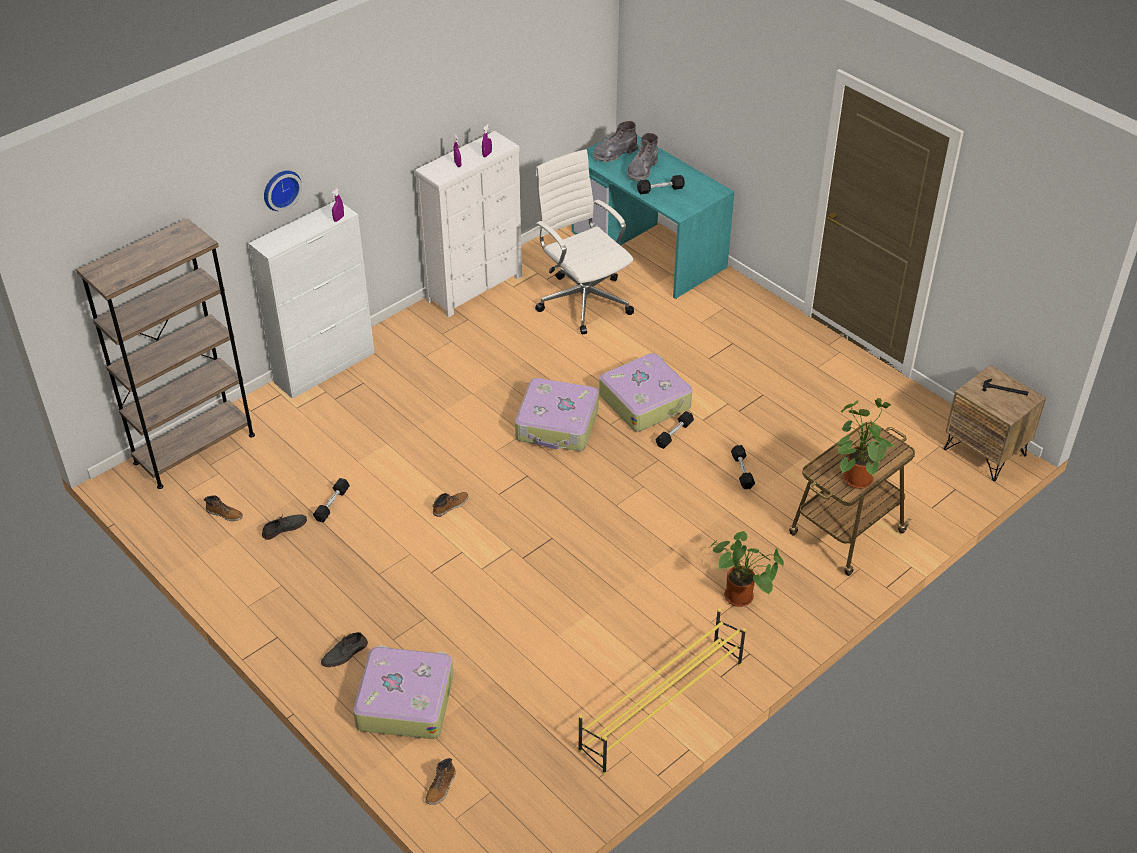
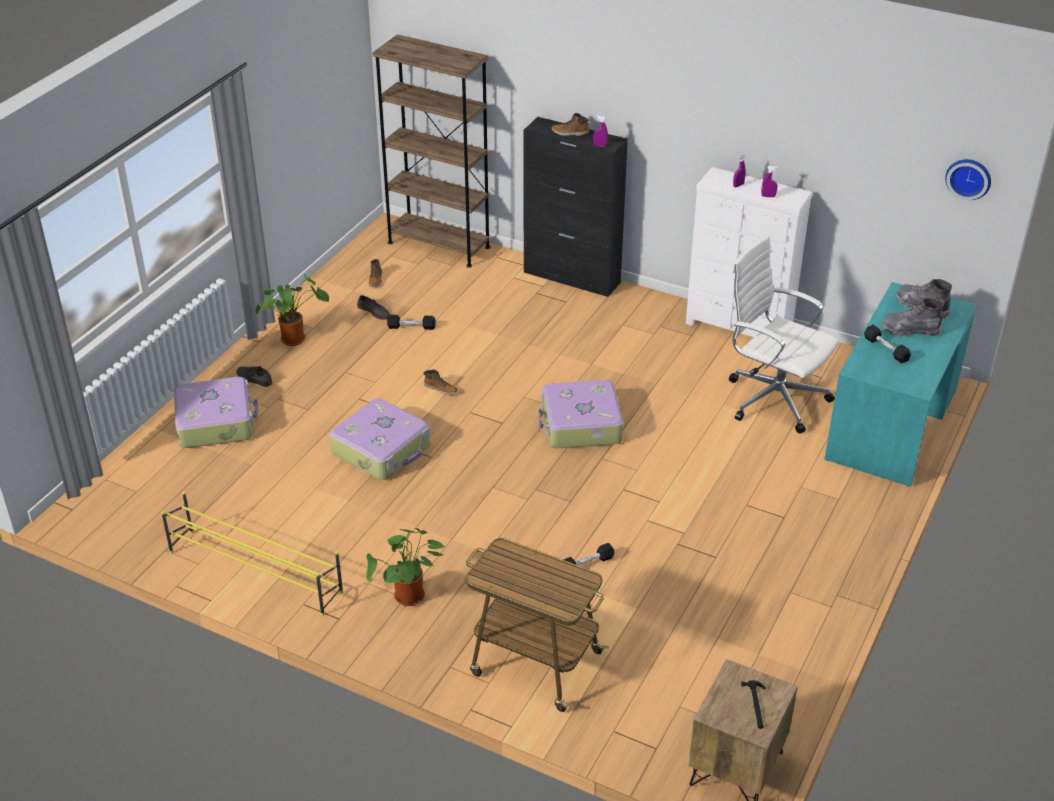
camera: 70 degrees right, 5 degrees down
white cabinet [248,201,375,399] -> black cabinet [523,117,628,297]
wall clock [264,170,302,211] -> wall clock moved to [945,159,991,200]
boot [425,758,456,805] -> boot moved to [552,113,590,136]
white office chair [535,149,634,335] -> white office chair turned 90 degrees counterclockwise [729,235,839,433]
suitcase [599,353,692,432] -> suitcase moved to [329,398,430,480]
black dumbbell [655,411,694,449] -> none
potted plant [837,398,895,489] -> potted plant moved to [255,274,329,346]

